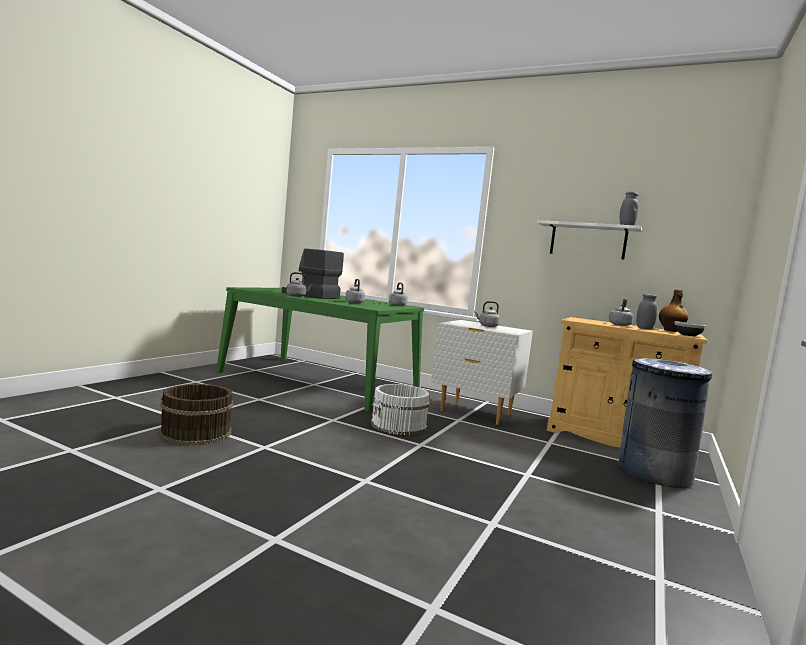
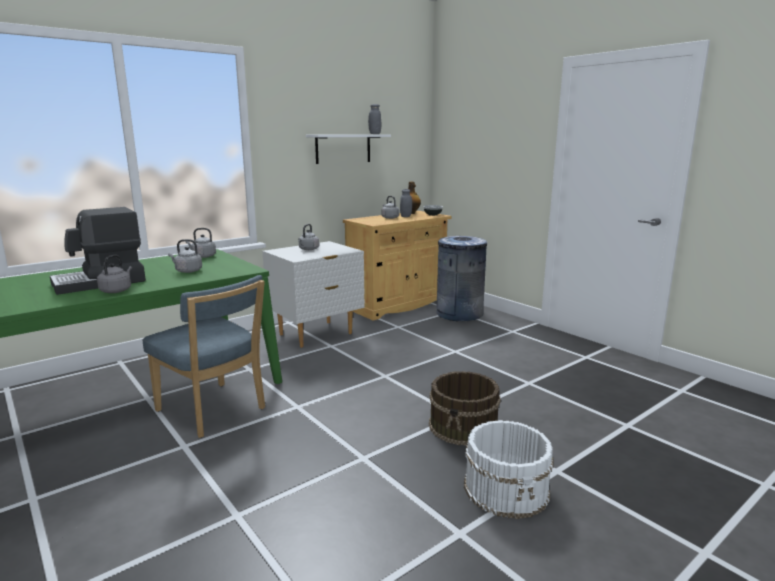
camera: 65 degrees left, 10 degrees up
brown bucket [159,384,233,445] -> brown bucket moved to [429,371,501,446]
white bucket [371,384,430,435] -> white bucket moved to [464,420,554,519]
none -> blue chair [143,275,265,438]

